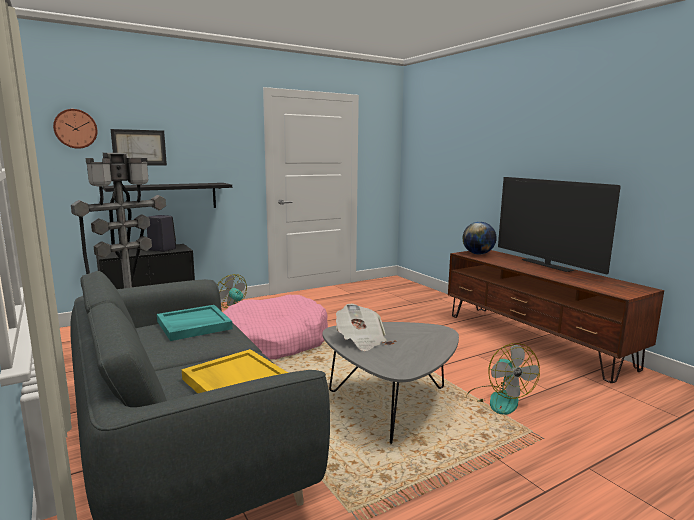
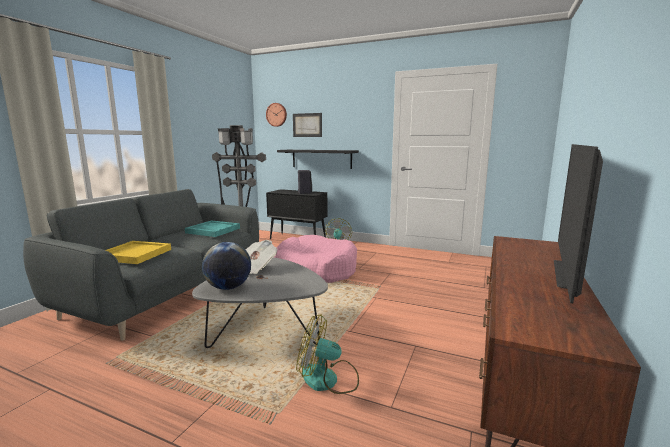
camera: 55 degrees right, 0 degrees up
globe [463,222,497,255] -> globe moved to [202,242,251,290]
fan [466,343,540,415] -> fan turned 60 degrees clockwise [296,315,359,394]

